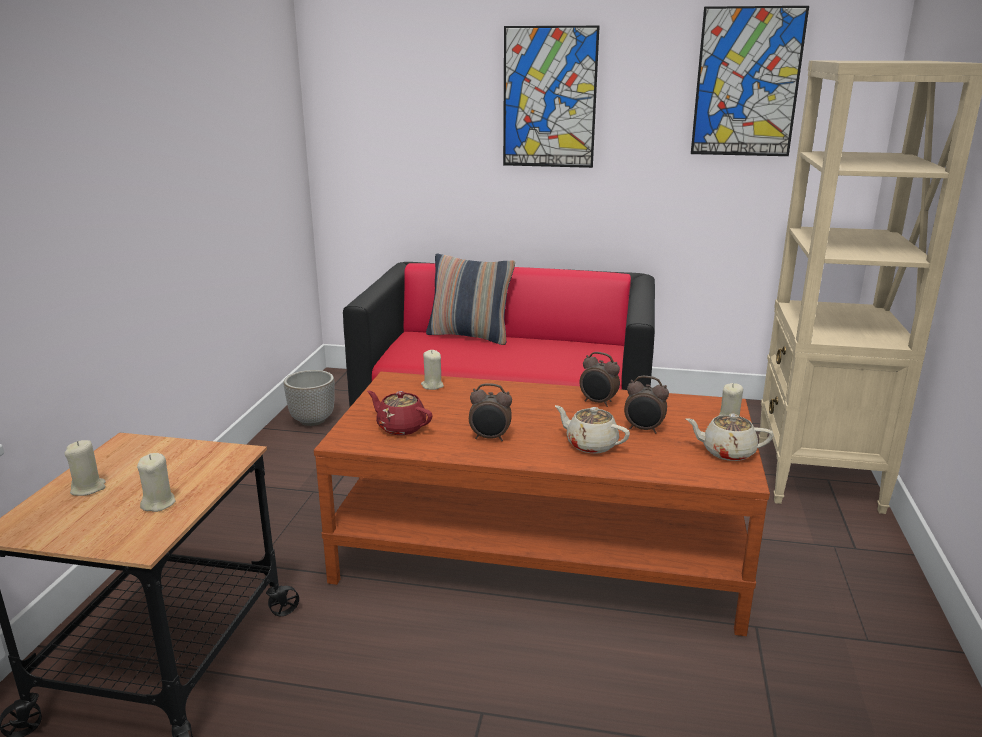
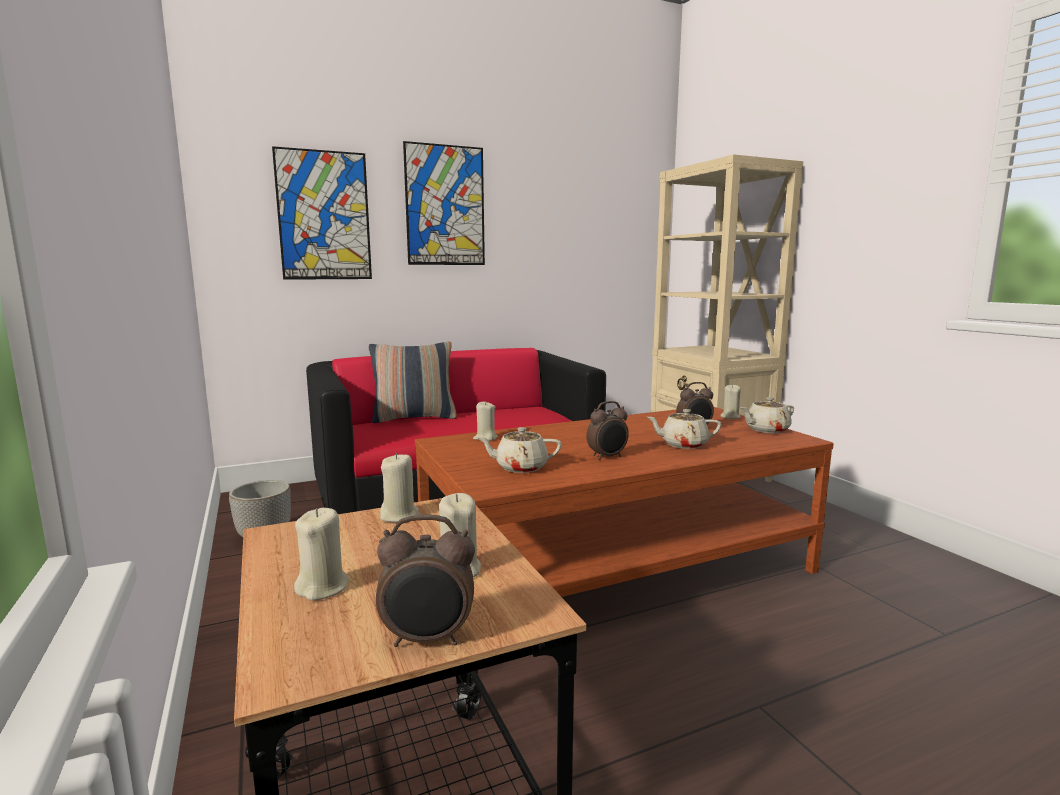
camera: 35 degrees left, 10 degrees down
red teapot [367,391,433,435] -> beige teapot [477,427,562,473]
alarm clock [580,352,620,407] -> alarm clock moved to [376,515,475,647]
picture [691,6,809,156] -> picture moved to [272,146,372,280]
none -> beige candle [380,453,420,522]

